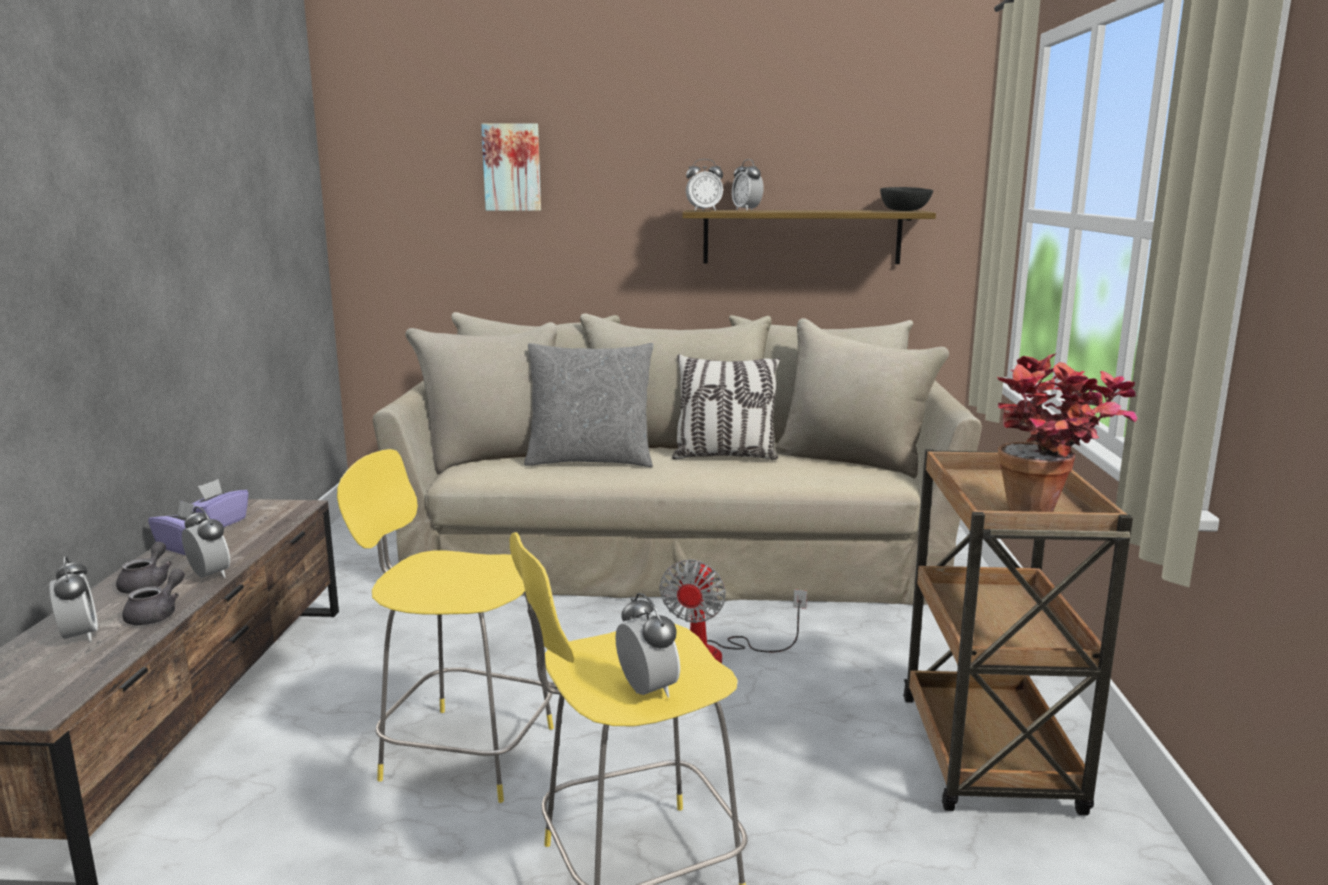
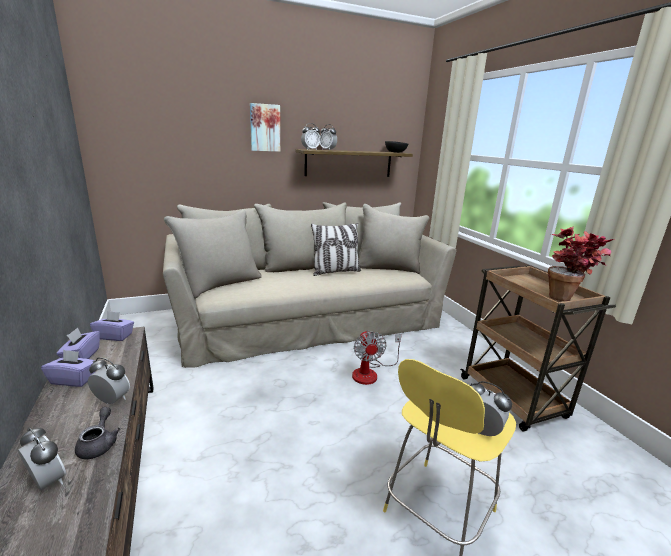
camera: 25 degrees left, 5 degrees up
grey teapot [116,542,172,594] -> none
yellow stool [337,449,554,803] -> none
picture [481,123,541,211] -> picture moved to [250,103,280,152]
grey pillow [524,343,654,467] -> none
none -> purple tissue box [90,311,134,341]

